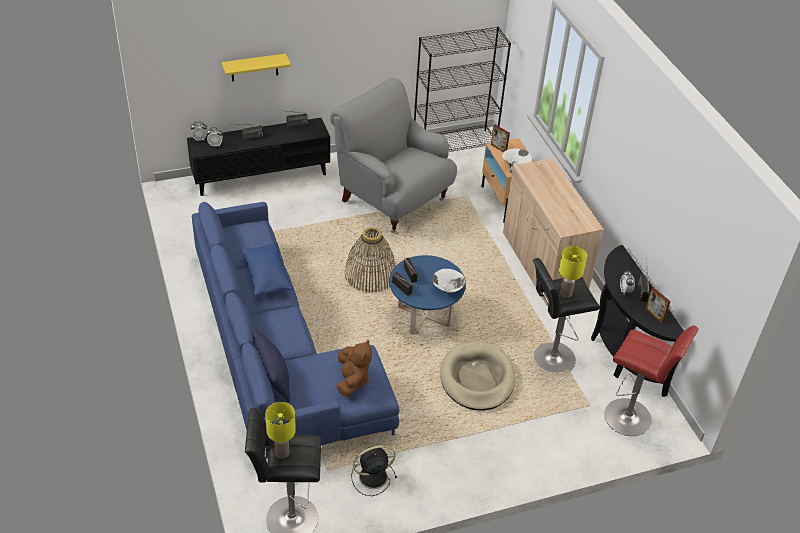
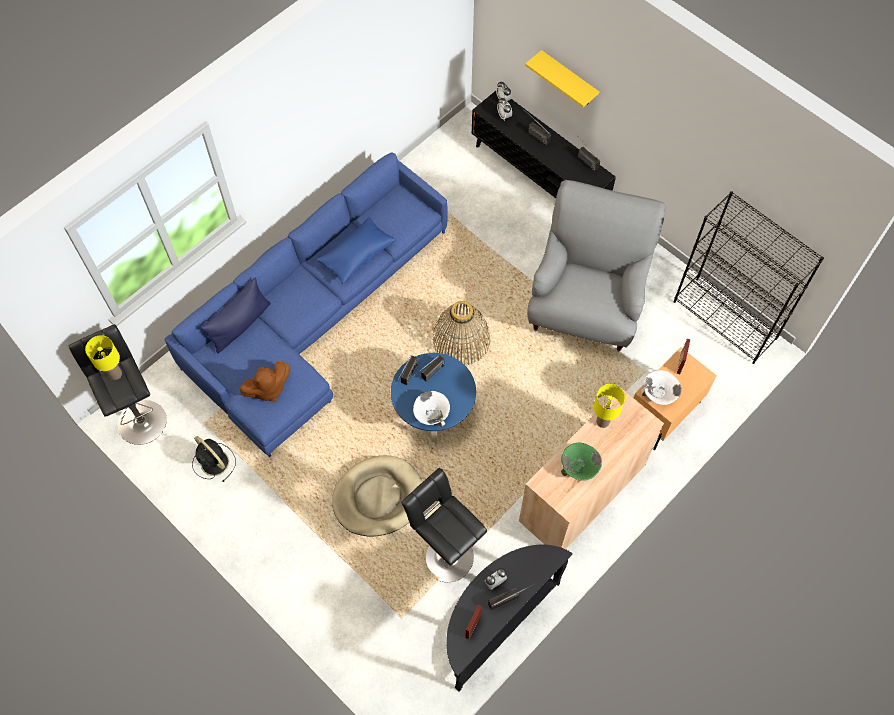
camera: 65 degrees right, 20 degrees up
yellow table lamp [559,246,587,298] -> yellow table lamp moved to [594,384,625,428]
red stool [604,326,699,436] -> none
none -> green bowl [561,443,602,481]

